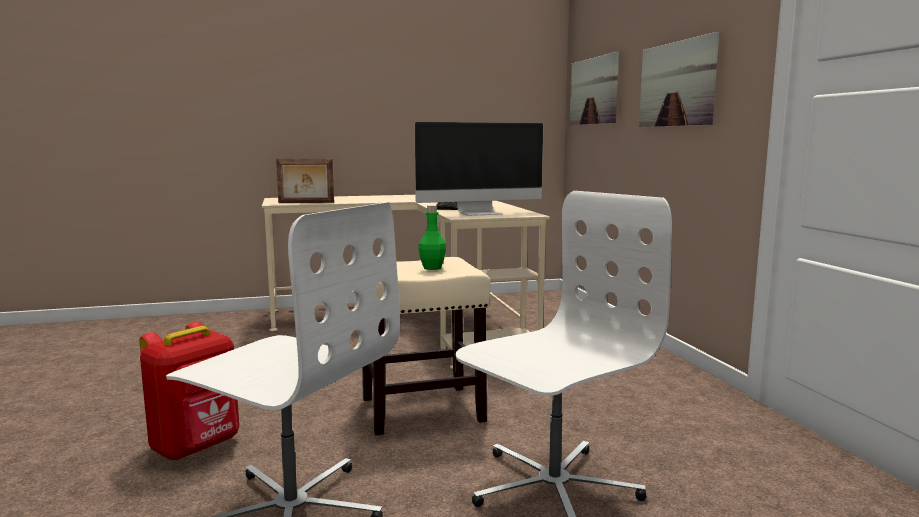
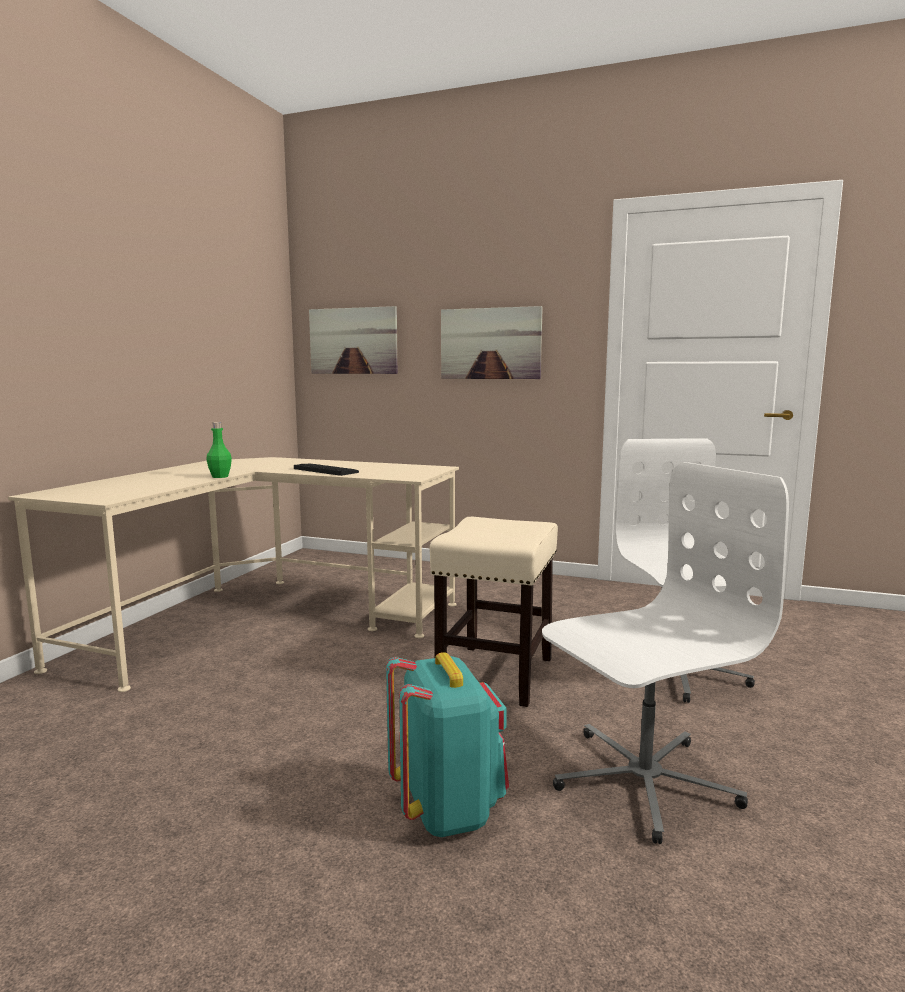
camera: 55 degrees left, 0 degrees up
red backpack [140,322,239,460] -> turquoise backpack [386,652,509,837]
picture frame [276,159,334,203] -> none
monitor [415,122,543,216] -> none
green bottle [418,205,446,270] -> green bottle moved to [206,422,232,478]

